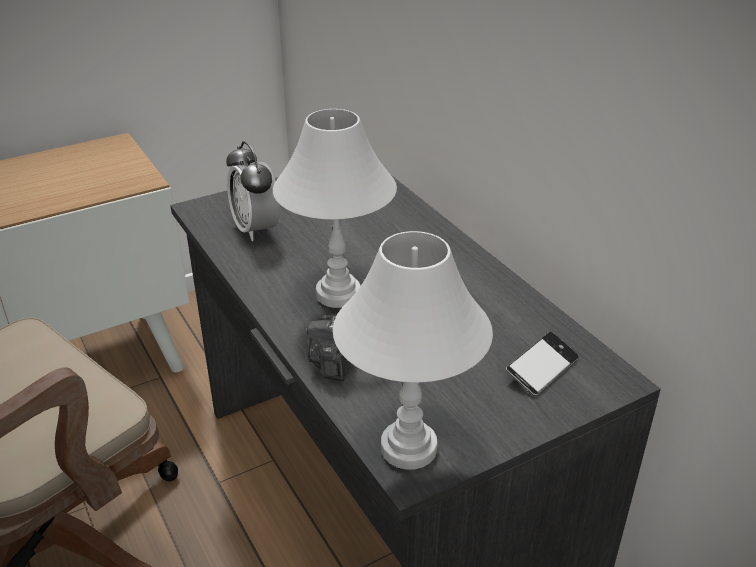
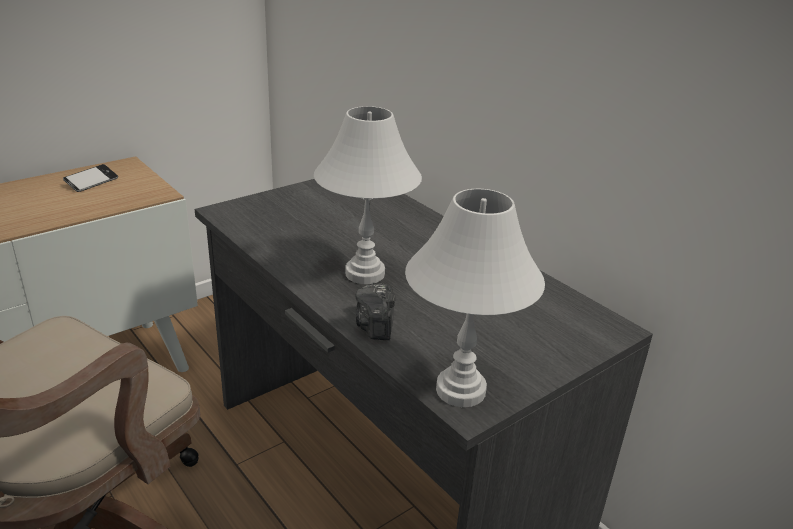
camera: 10 degrees left, 5 degrees down
alarm clock [226,141,280,241] -> none
phone [506,332,579,396] -> phone moved to [63,164,118,192]

